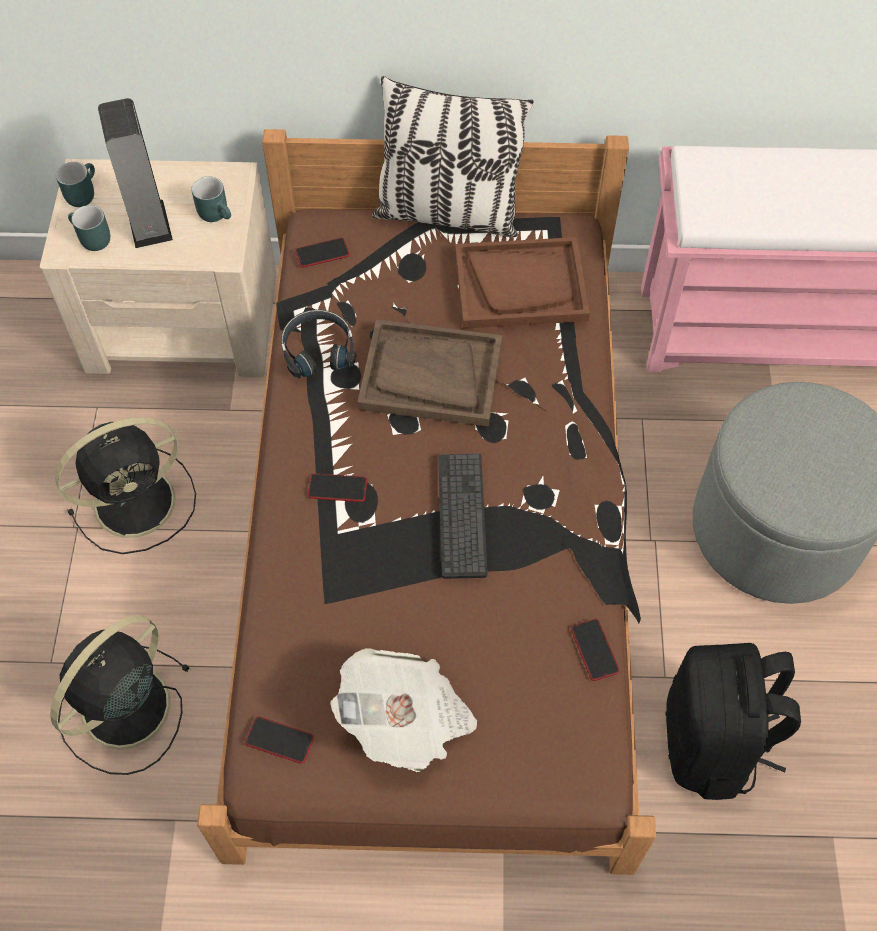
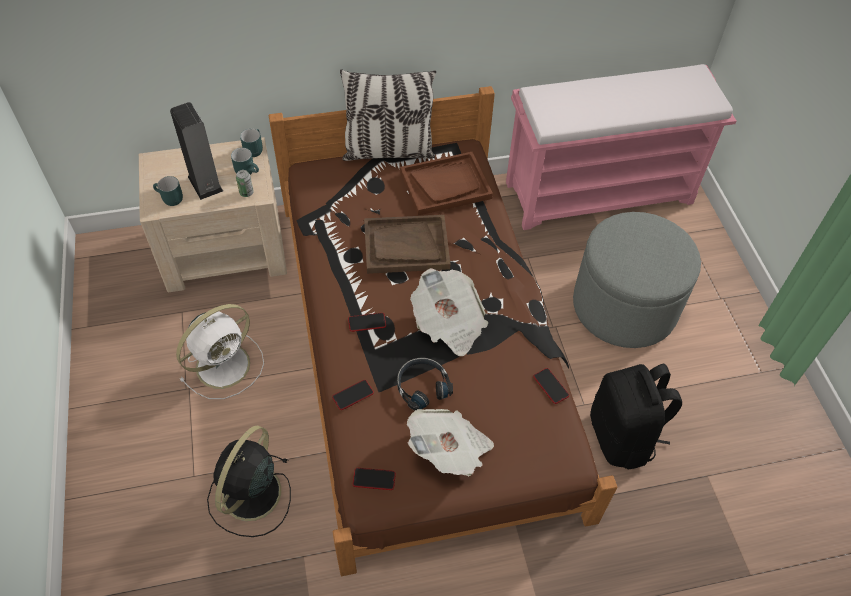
camera: 15 degrees left, 5 degrees down
black fan [55,417,196,554] -> white fan [176,304,264,399]
turquoise mug [56,162,95,207] -> turquoise mug moved to [240,129,263,157]
black headphones [281,310,356,378] -> black headphones moved to [397,358,453,411]
phone [295,238,349,268] -> phone moved to [332,380,374,410]
keyboard [438,454,488,579] -> newspaper [410,268,488,356]
none -> can [236,170,254,197]

